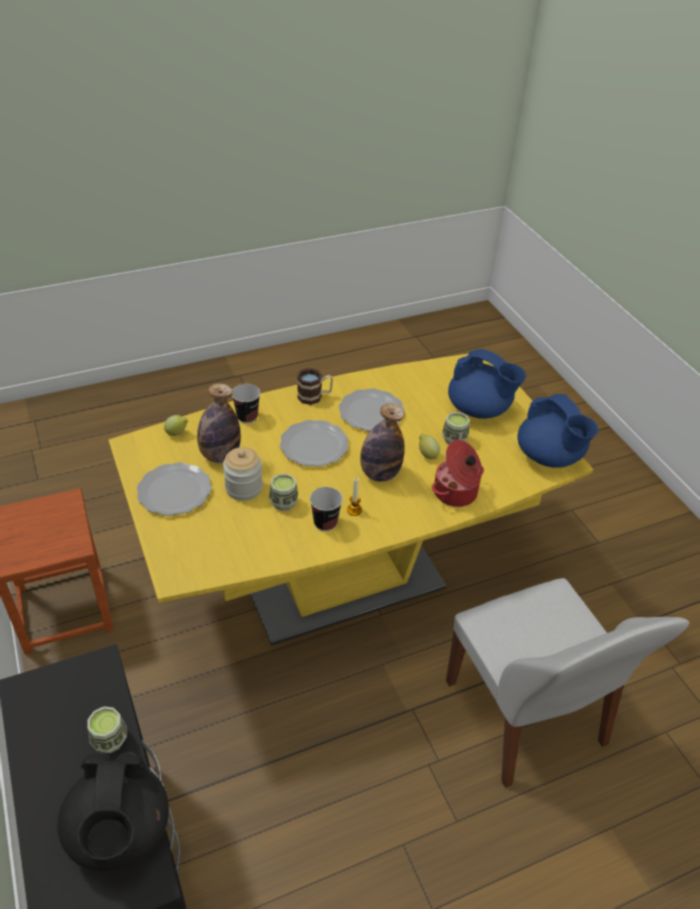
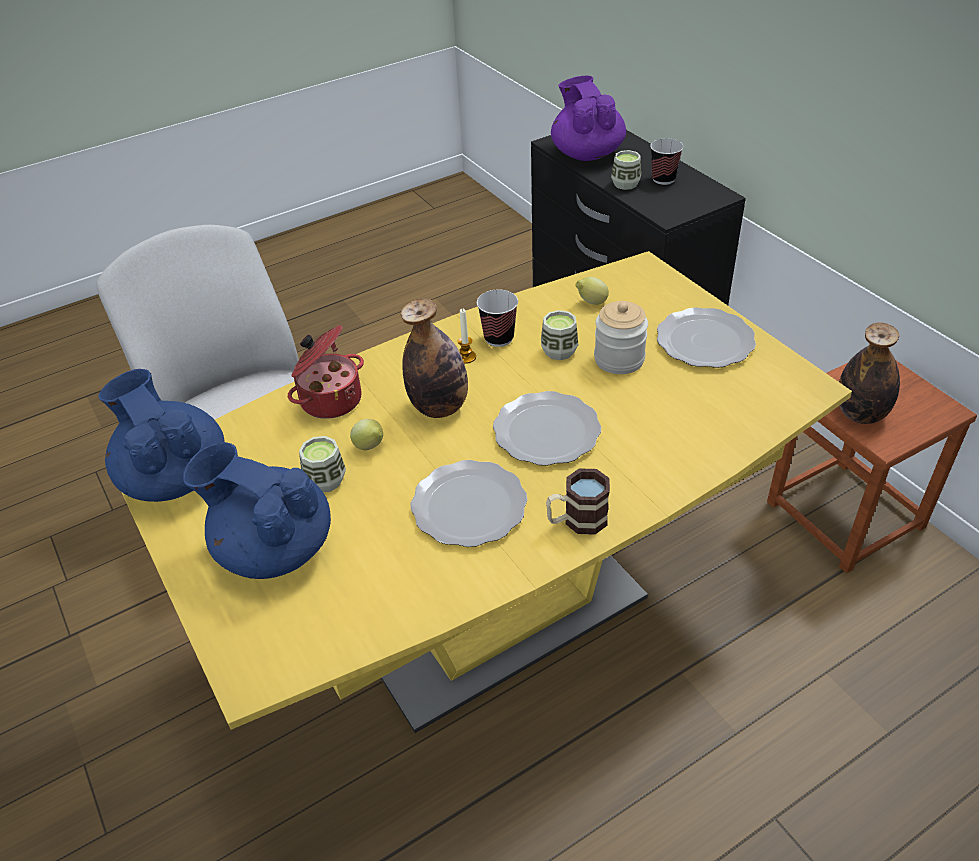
camera: 175 degrees right, 0 degrees up
black teapot [57,751,169,871] -> purple teapot [551,76,626,161]
lemon [164,415,188,436] -> lemon moved to [575,277,609,305]
bottle [197,383,241,463] -> bottle moved to [839,322,900,424]
cup [232,384,260,423] -> cup moved to [650,138,684,185]

